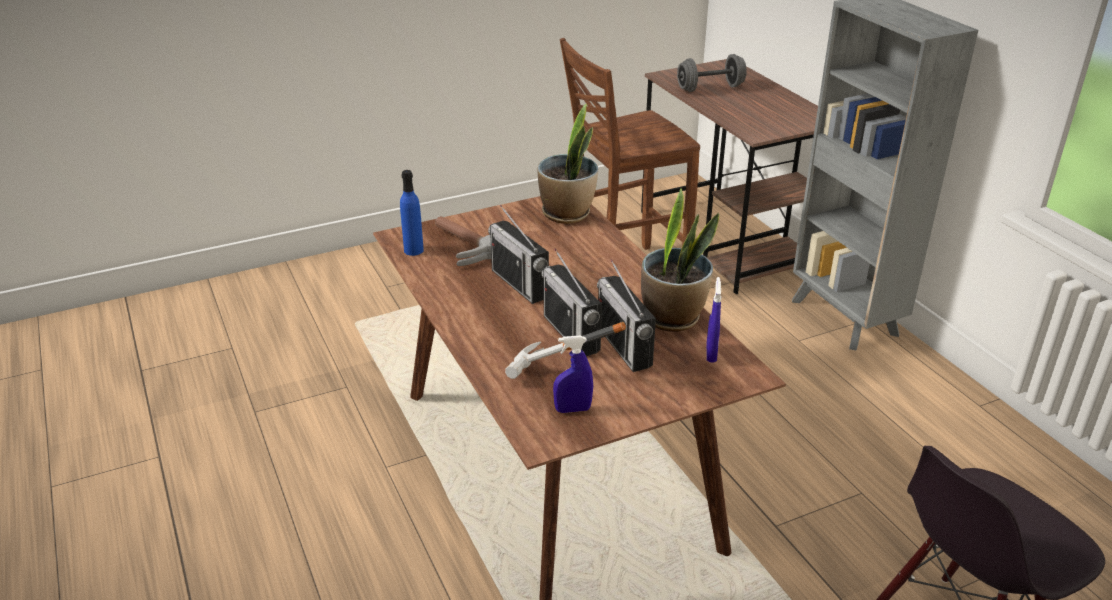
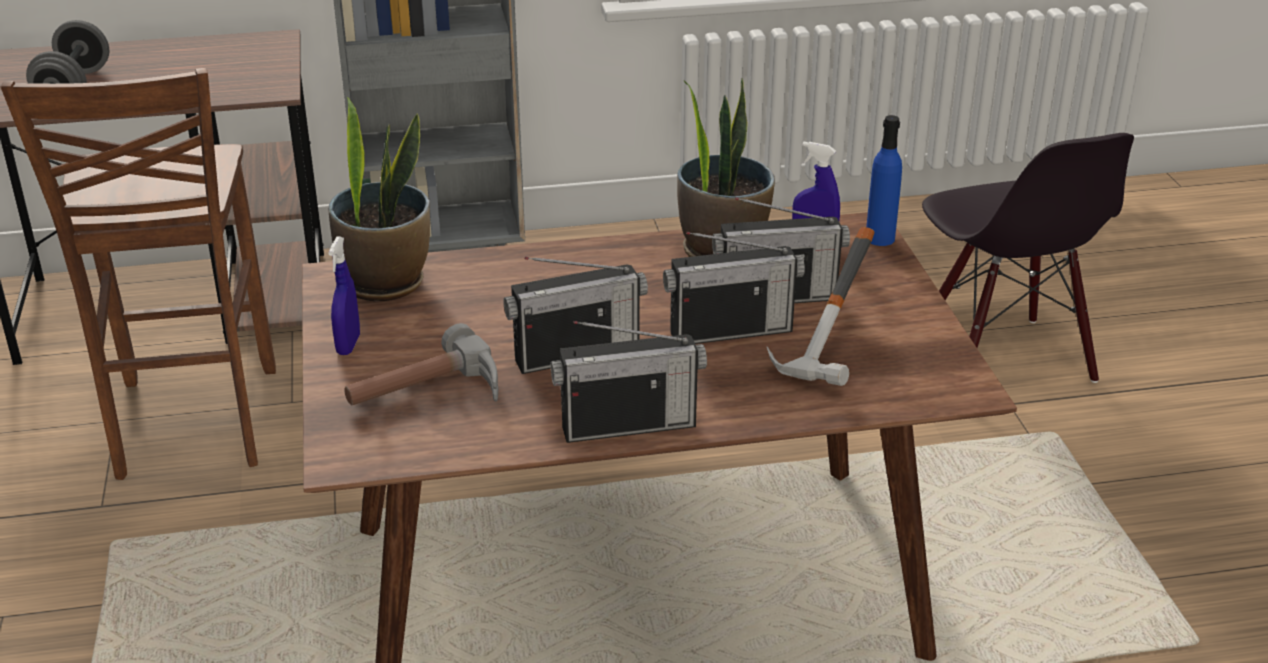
camera: 75 degrees left, 0 degrees up
blue bottle [400,170,424,256] -> blue bottle moved to [866,115,902,246]
blue spray bottle [553,335,593,413] -> blue spray bottle moved to [328,236,360,355]
none -> radio [551,321,707,443]

